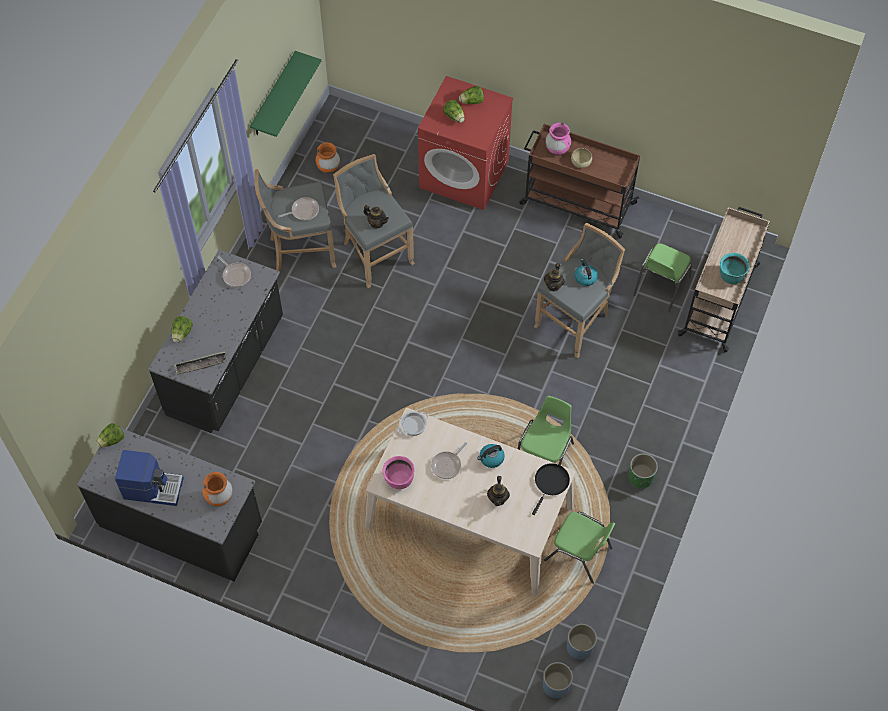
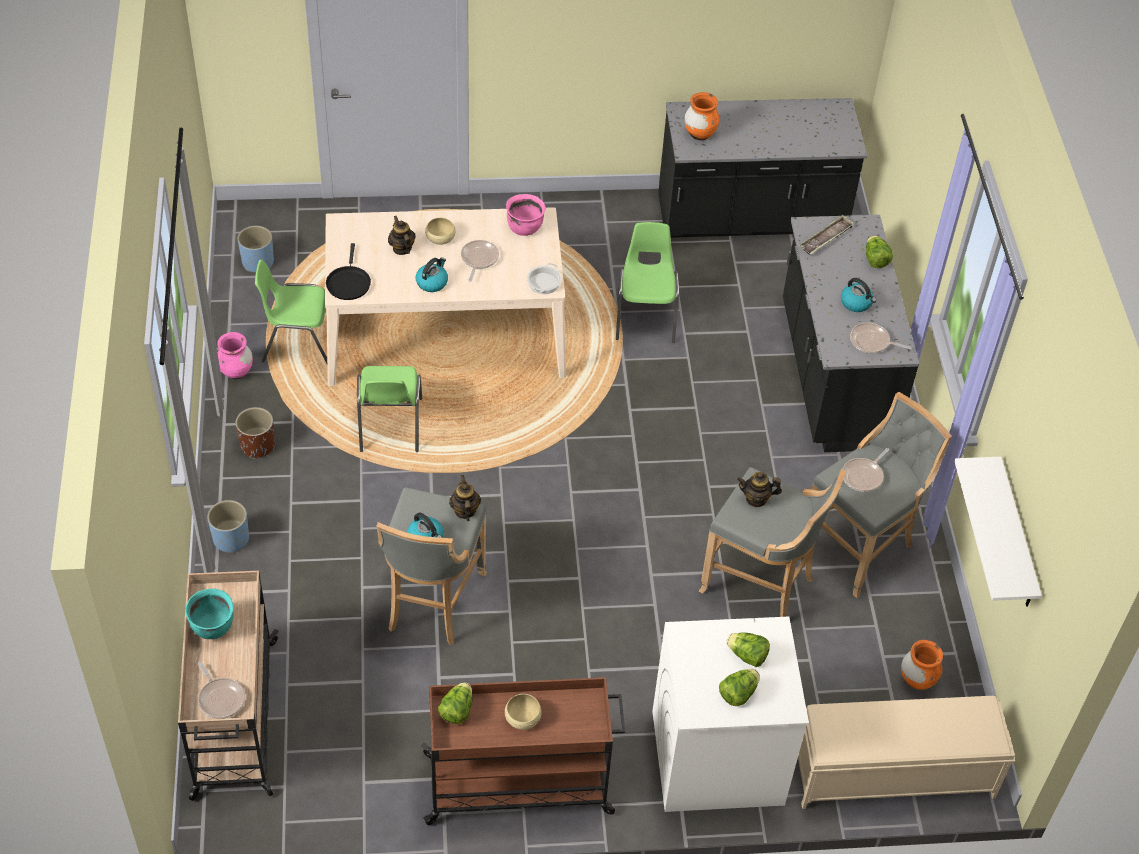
camera: 150 degrees right, 10 degrees down
lettuce [96,423,124,448] -> lettuce moved to [438,682,473,724]
coffee machine [115,450,184,506] -> none
green shelf [250,51,321,137] -> white shelf [954,457,1042,607]
red washing machine [418,76,513,210] -> white washing machine [653,616,809,812]
blue planter [543,662,573,698] -> blue planter moved to [207,500,249,553]
pink vase [546,122,571,156] -> pink vase moved to [217,332,253,379]
green planter [628,454,658,489] -> brown planter [236,407,275,459]
green chair [633,243,692,312] -> green chair moved to [616,222,679,343]
none -> frying pan [198,661,245,719]
none -> beige bowl [425,217,456,245]
none -> beige bench [798,696,1015,809]
none -> kettle [841,278,876,312]

